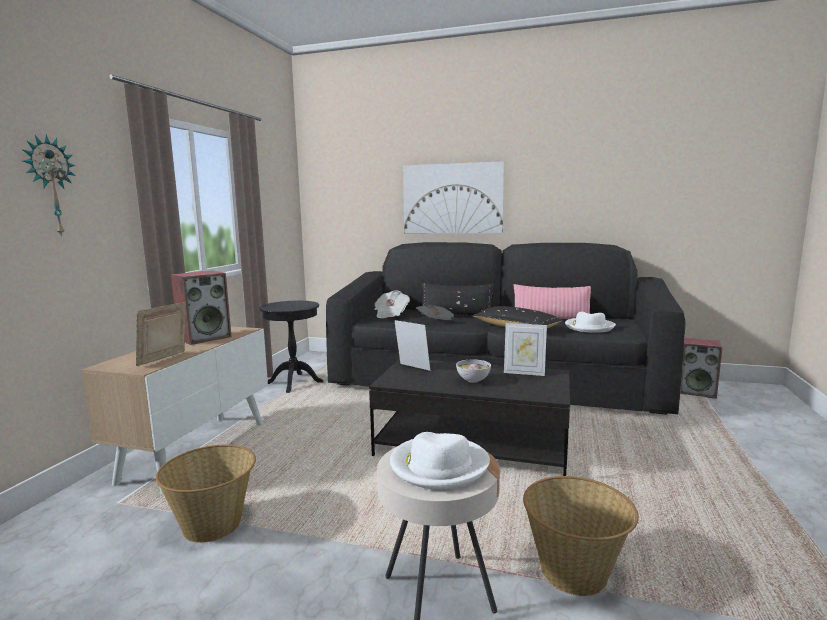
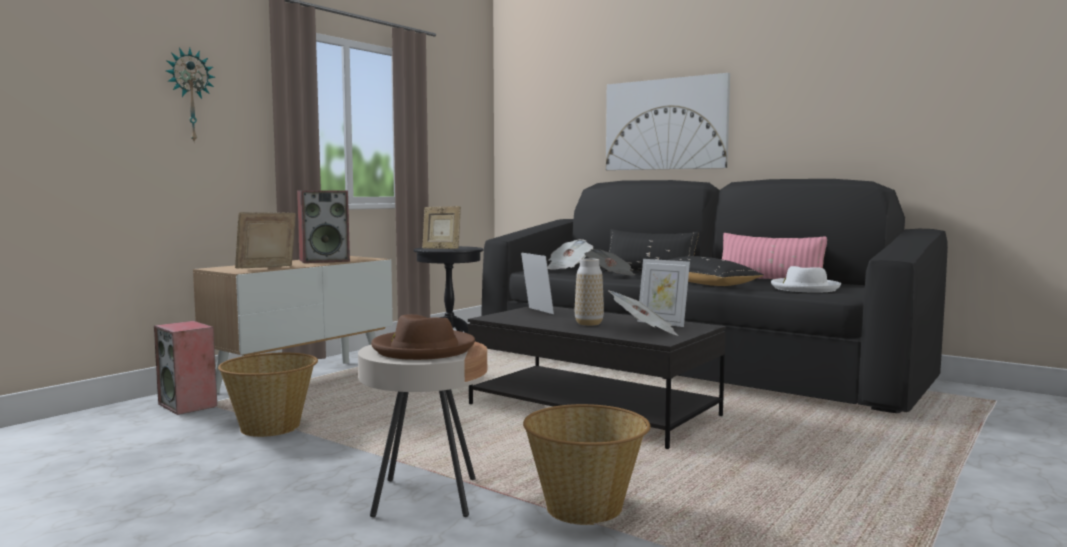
camera: 20 degrees right, 5 degrees down
white hat [390,432,490,490] -> brown hat [371,314,475,360]
bowl [456,359,491,383] -> vase [575,258,604,326]
speaker [680,338,722,399] -> speaker moved to [154,321,217,415]
none -> picture frame [422,206,461,249]
none -> newspaper [608,290,678,336]

